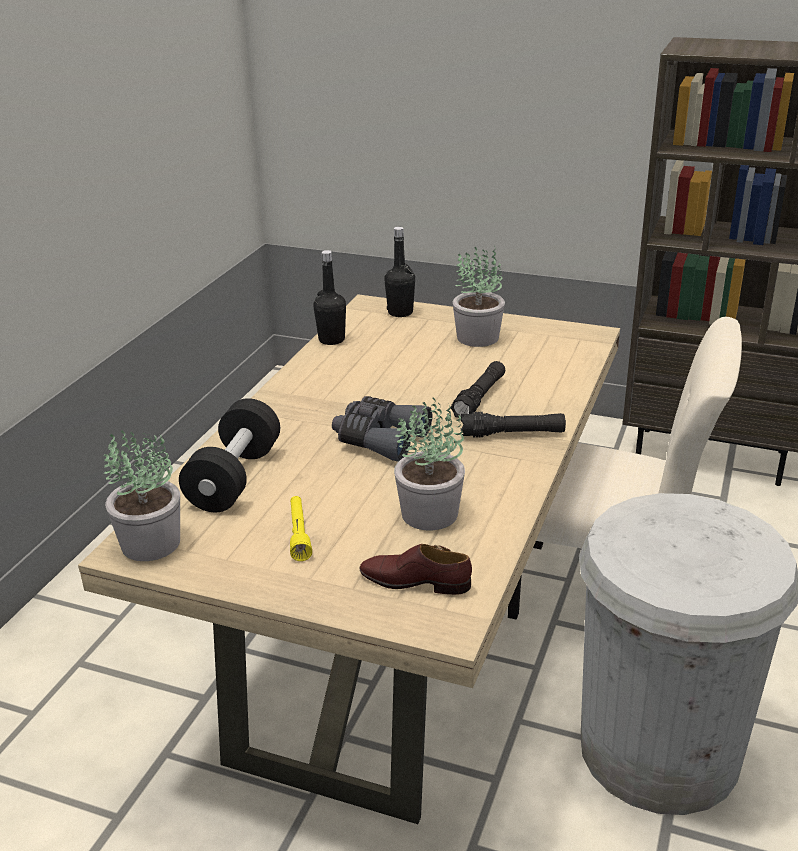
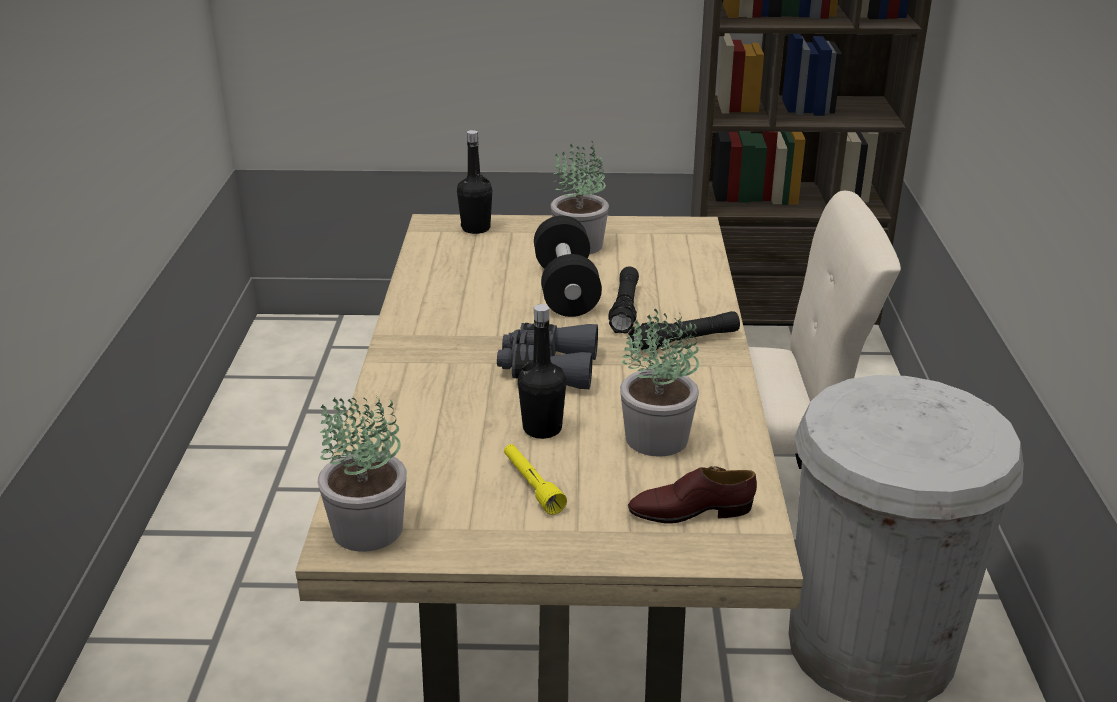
camera: 20 degrees left, 0 degrees up
black dumbbell [179,398,280,512] -> black dumbbell moved to [534,215,602,317]
black bottle [313,250,346,345] -> black bottle moved to [518,304,566,439]

